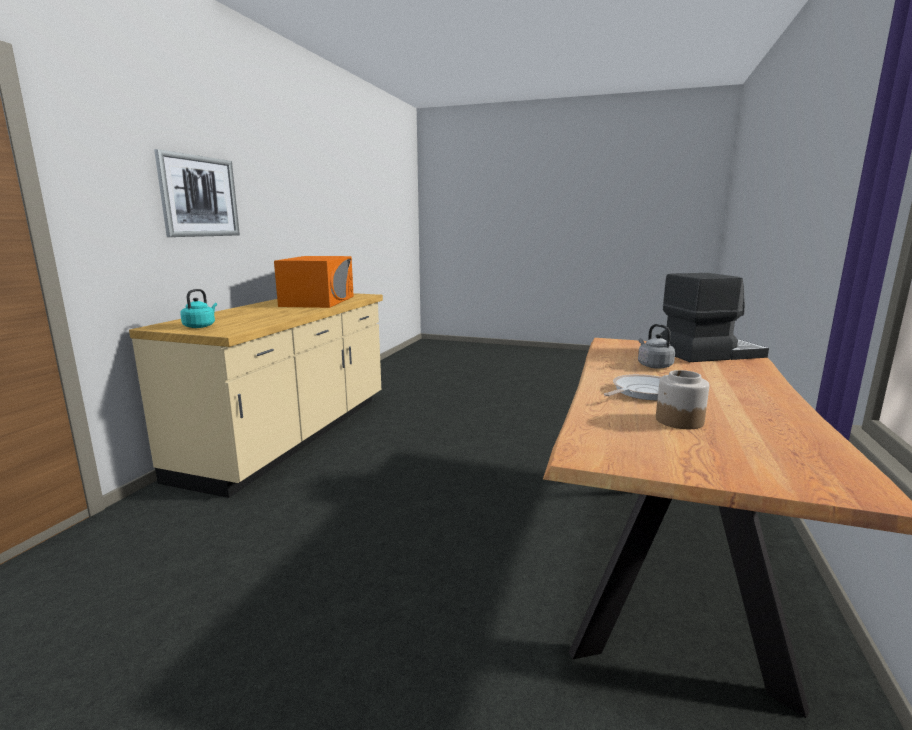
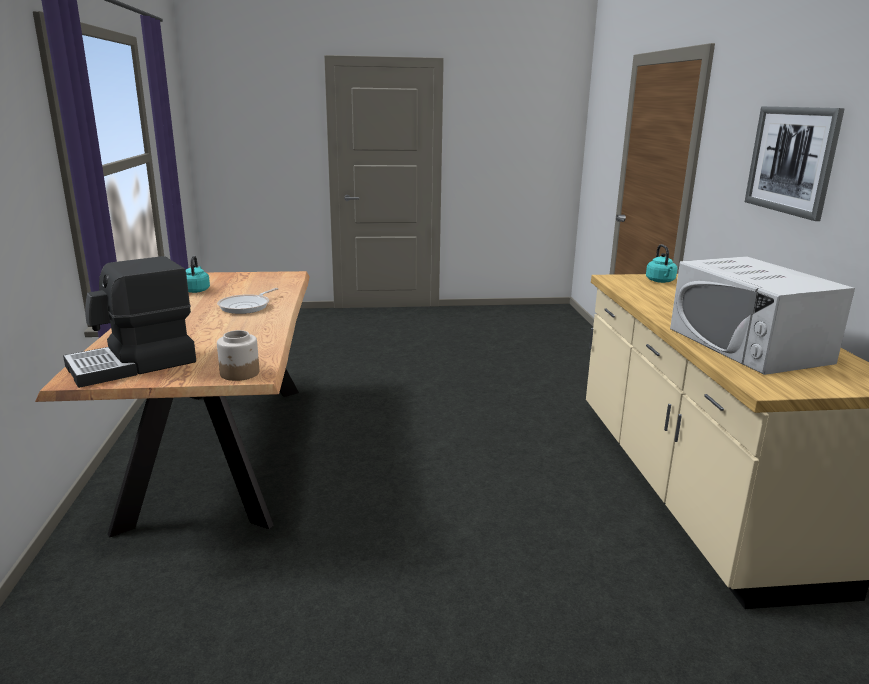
camera: 155 degrees right, 5 degrees up
orange microwave [274,256,354,308] -> white microwave [670,256,855,375]
grey kettle [638,324,675,369] -> none
jar [656,370,709,429] -> jar moved to [217,330,259,381]
none -> turquoise kettle [186,256,210,293]

